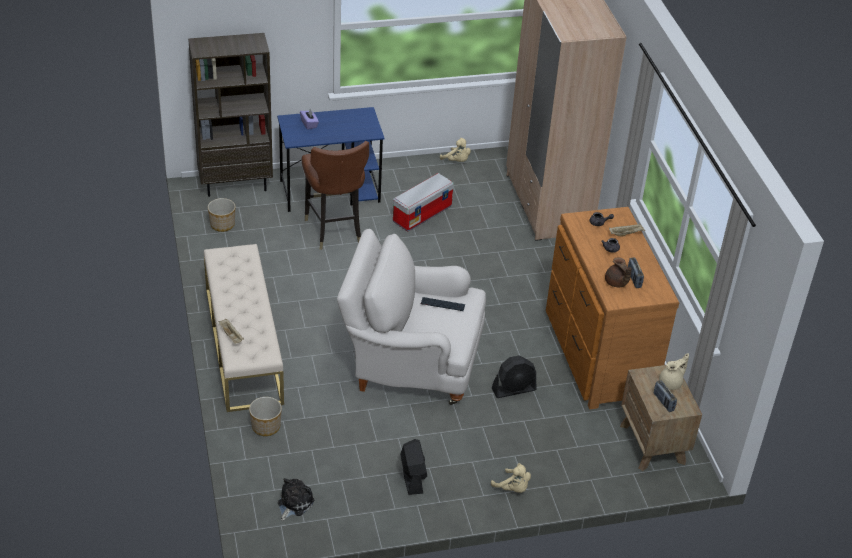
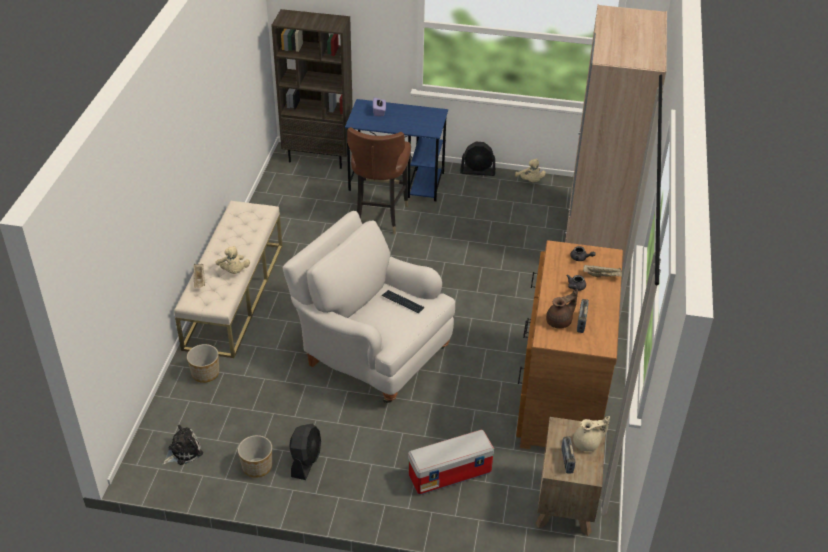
camera: 25 degrees right, 0 degrees up
planter [208,198,235,232] -> planter moved to [238,435,272,478]
storage box [393,173,454,232] -> storage box moved to [408,430,494,495]
beige plush toy [491,463,531,493] -> beige plush toy moved to [215,246,250,274]
black fan [492,356,537,398] -> black fan moved to [460,142,495,176]
brown teapot [605,258,632,287] -> brown teapot turned 120 degrees counterclockwise [546,289,578,329]

